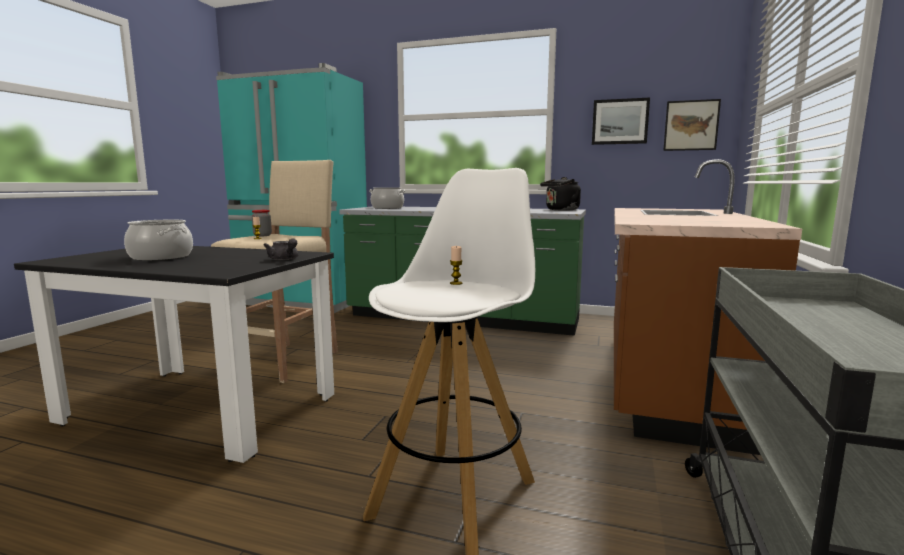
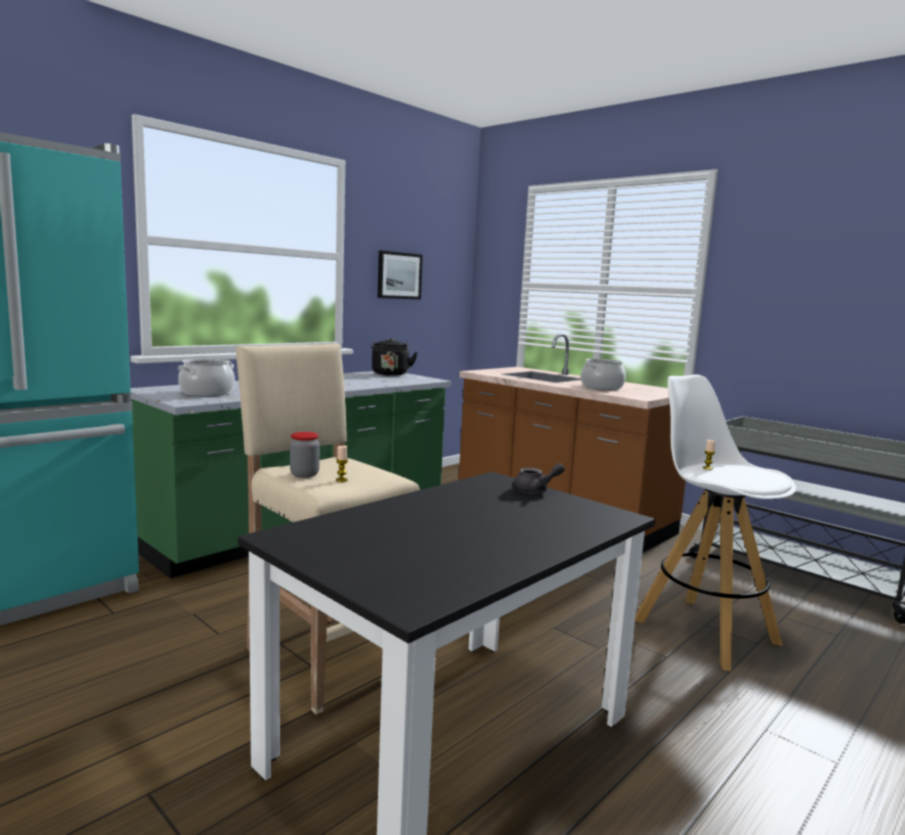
camera: 65 degrees left, 0 degrees up
cooking pot [124,220,193,261] -> cooking pot moved to [581,359,626,390]
picture [663,99,721,151] -> none

